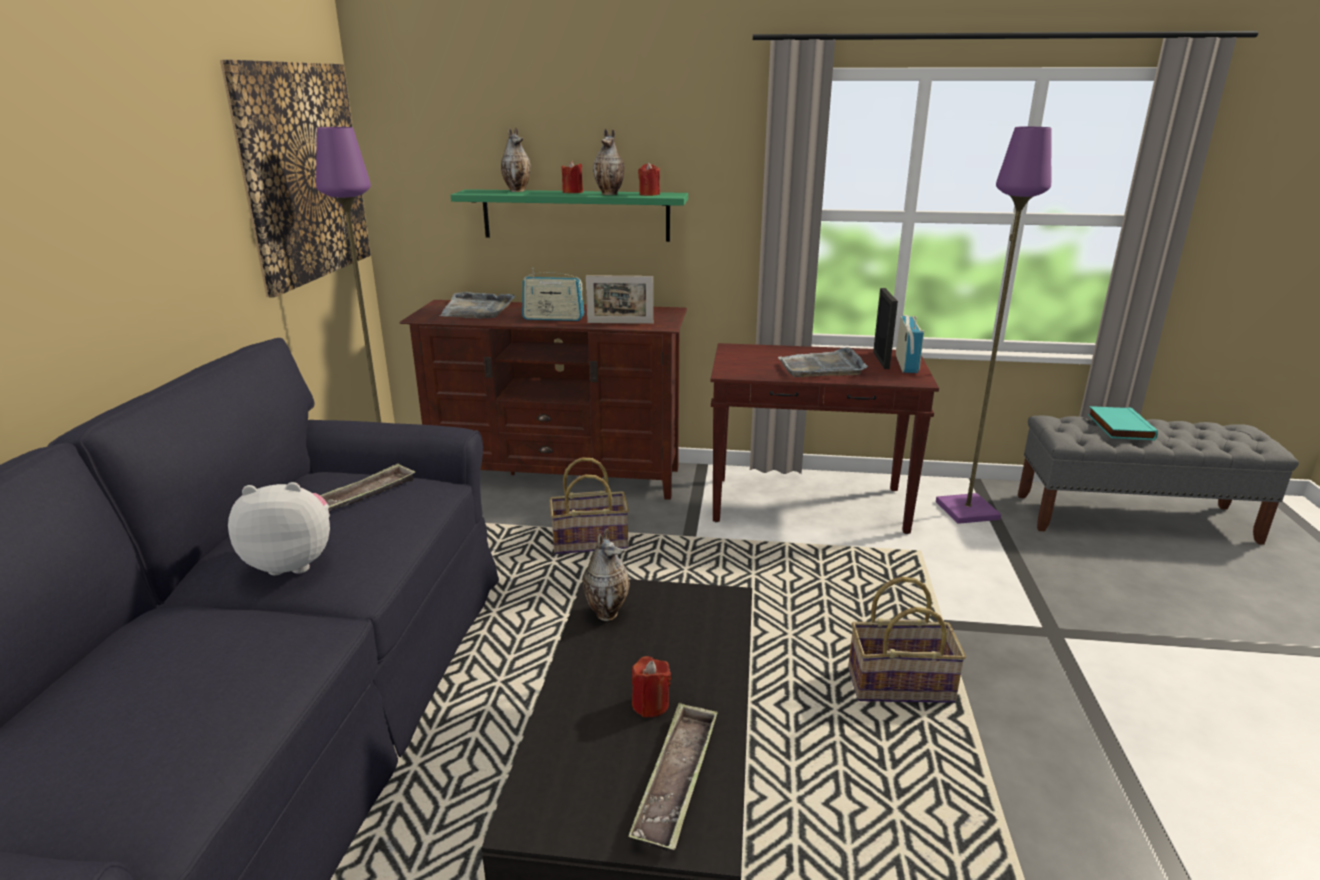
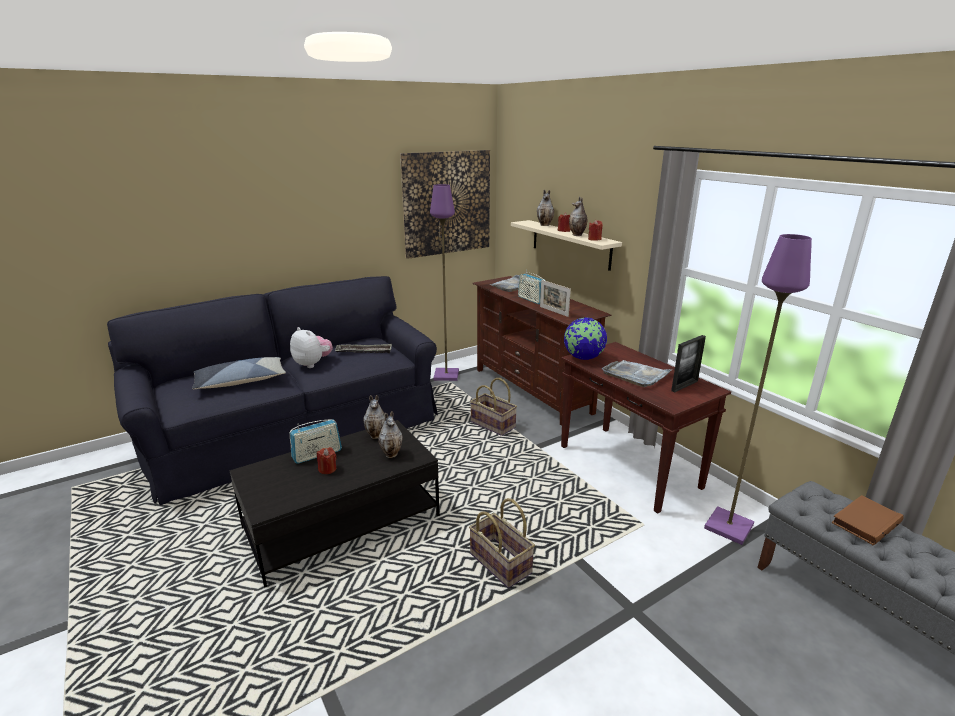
camera: 50 degrees right, 0 degrees up
green shelf [451,189,688,242] -> beige shelf [511,220,622,271]
tray [629,702,718,851] -> none
radio [896,315,924,373] -> radio moved to [289,419,342,464]
turquoise book [1088,406,1158,440] -> brown book [831,495,903,546]
none -> pillow [192,357,286,389]
none -> vase [378,411,403,458]
none -> globe [564,317,607,360]

